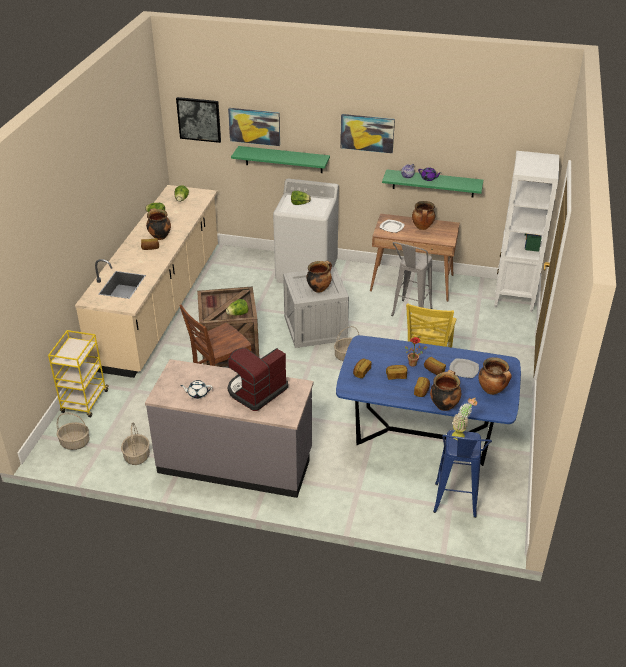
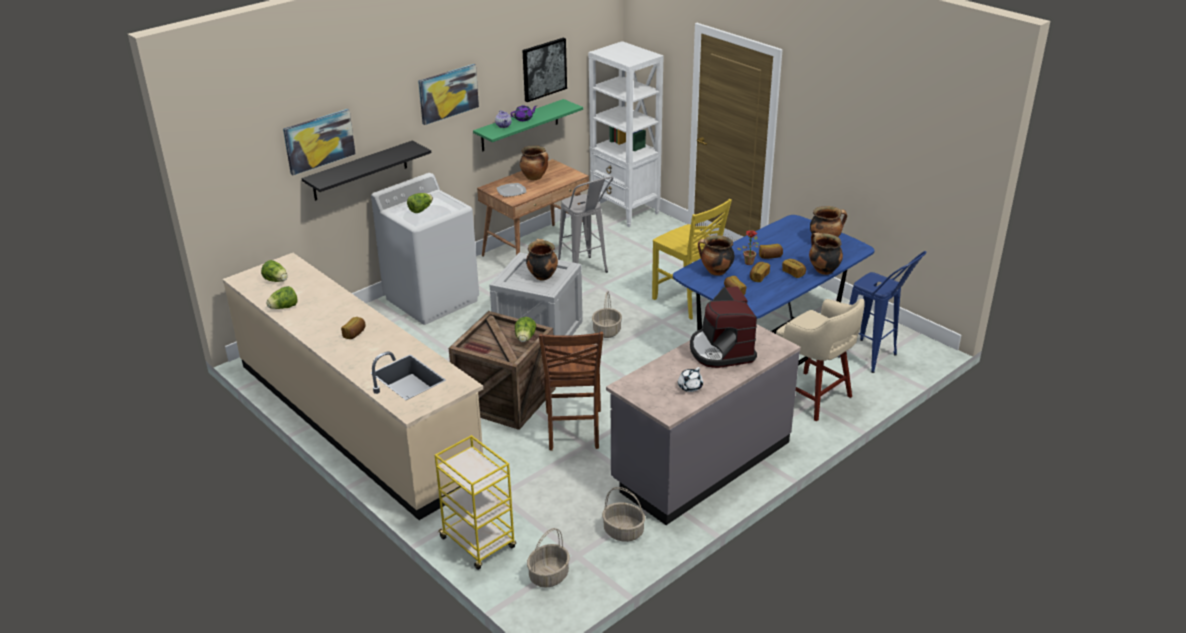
camera: 55 degrees left, 5 degrees down
cooking pot [146,208,171,240] -> cooking pot moved to [698,235,735,276]
picture [176,97,221,143] -> picture moved to [522,38,567,102]
green shelf [231,146,330,173] -> black shelf [302,141,431,201]
plate [450,359,479,378] -> none
potted plant [452,398,477,440] -> none
none -> beige stool [776,299,865,421]

